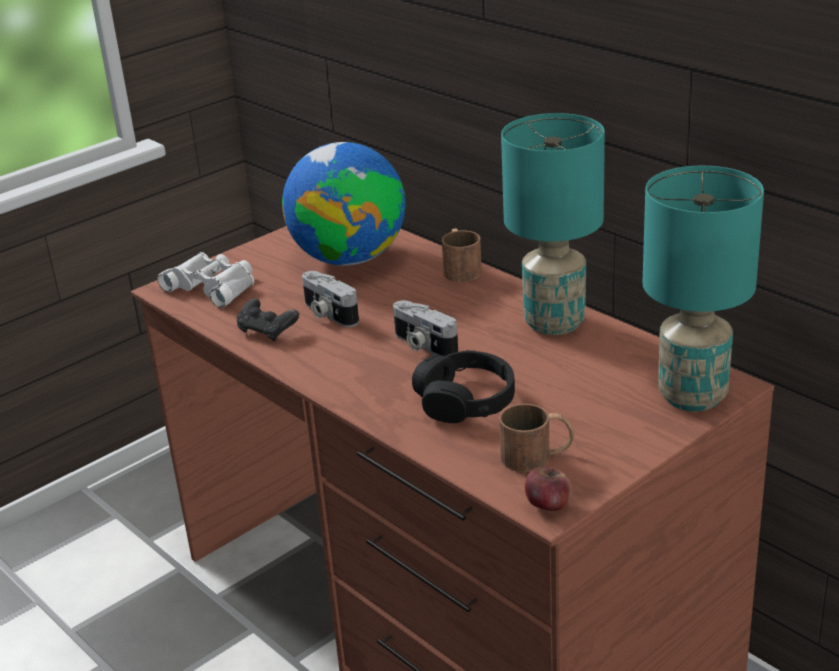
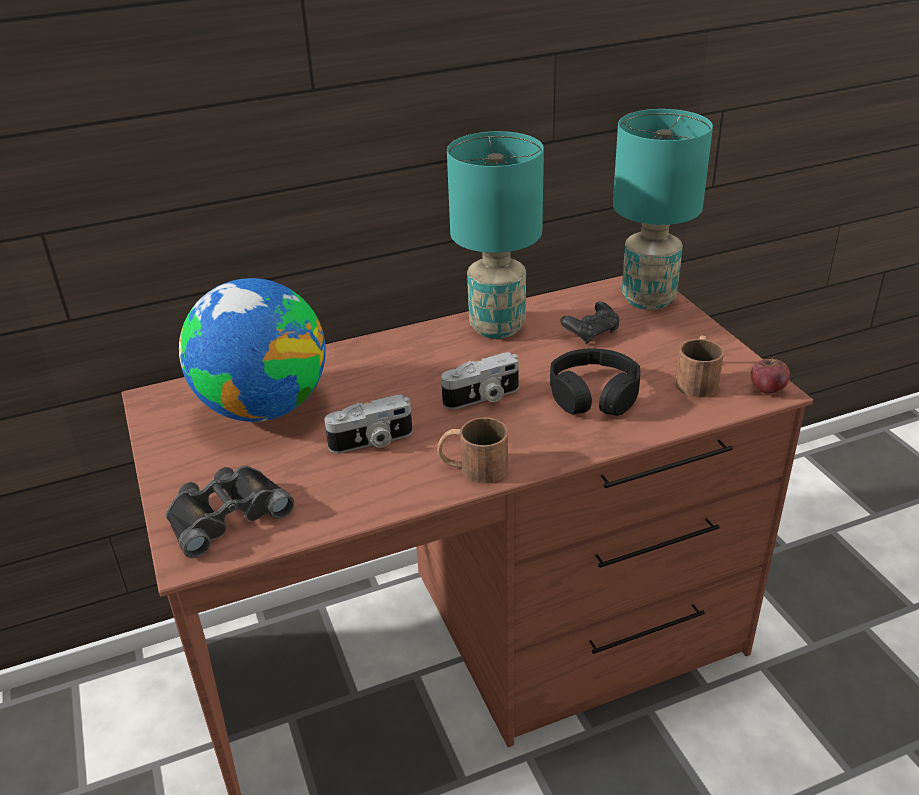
camera: 70 degrees left, 5 degrees up
white binoculars [158,252,254,308] -> black binoculars [166,466,294,558]
black game controller [237,298,299,341] -> black game controller moved to [560,301,619,344]
brown mug [442,228,482,282] -> brown mug moved to [437,417,508,484]

